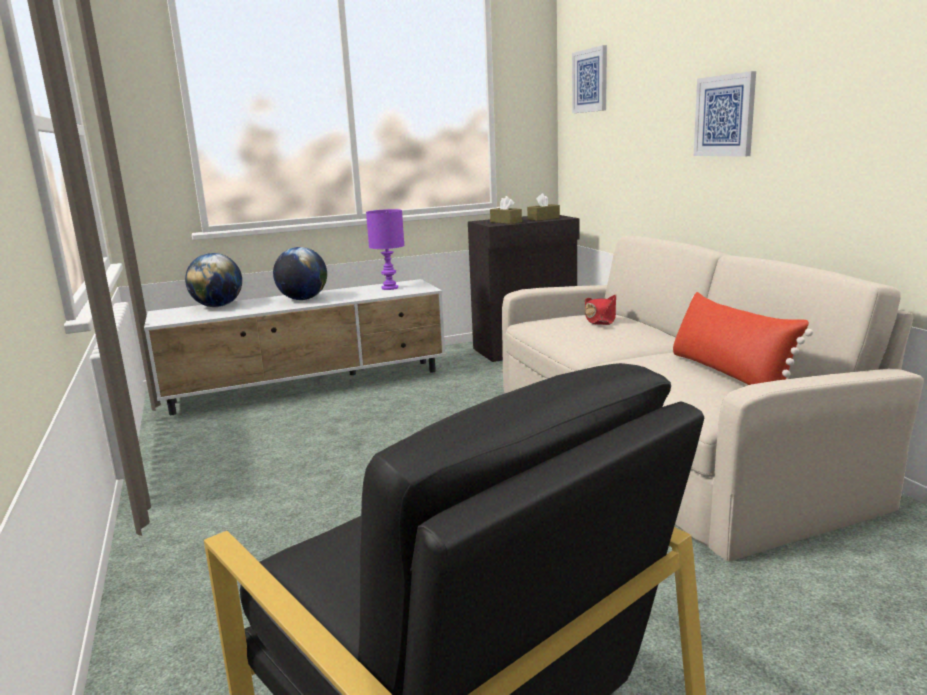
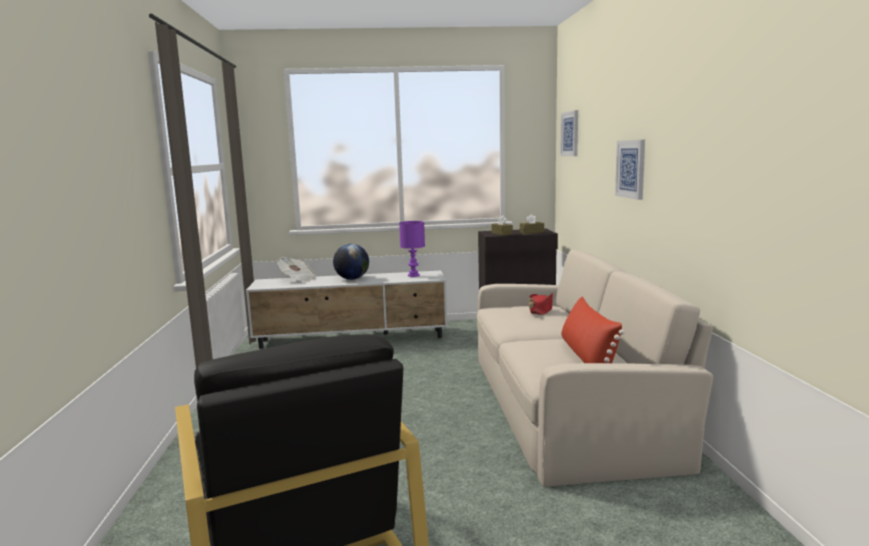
camera: 15 degrees right, 5 degrees down
globe [185,253,242,307] -> newspaper [277,257,317,282]

